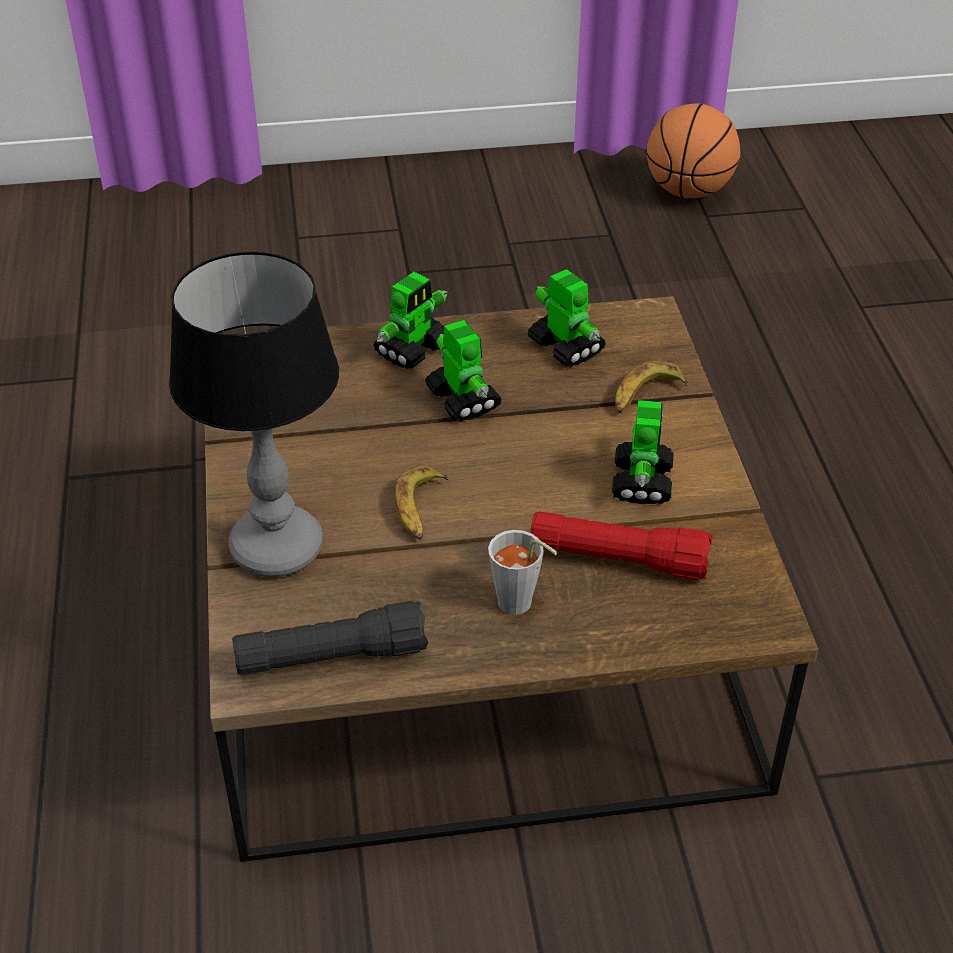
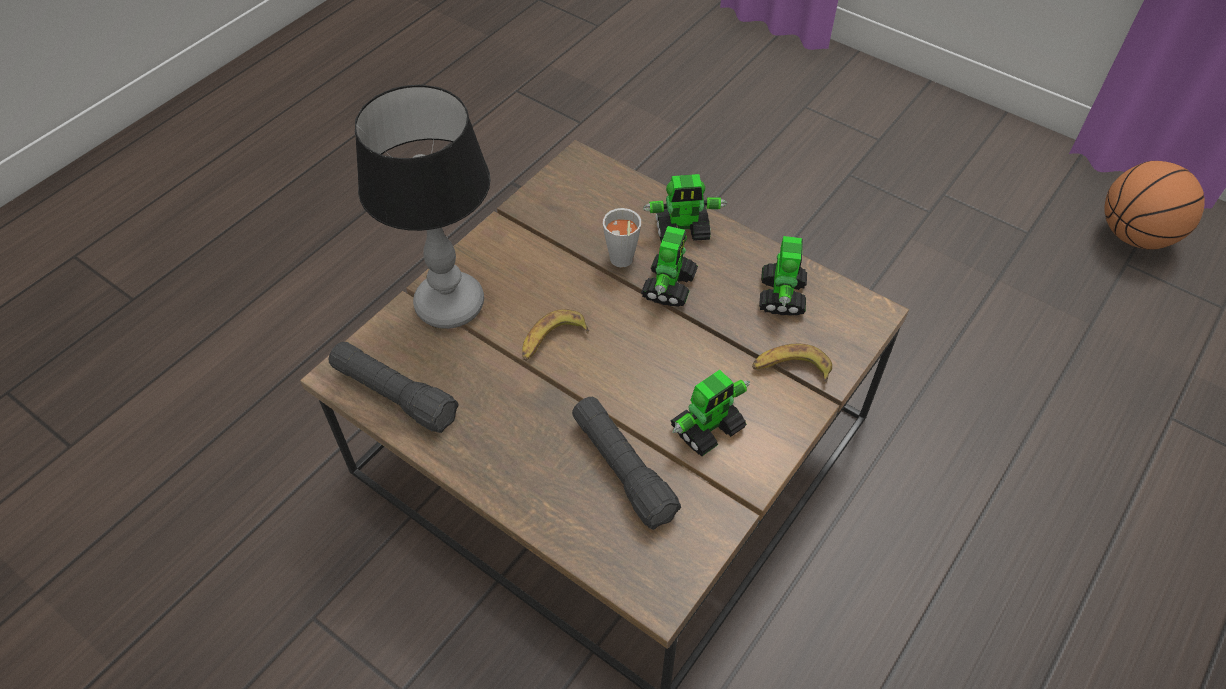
camera: 45 degrees right, 10 degrees up
grey cup [488,530,558,615] -> grey cup moved to [603,208,641,268]
red flashlight [530,511,713,580] -> black flashlight [572,397,681,530]

